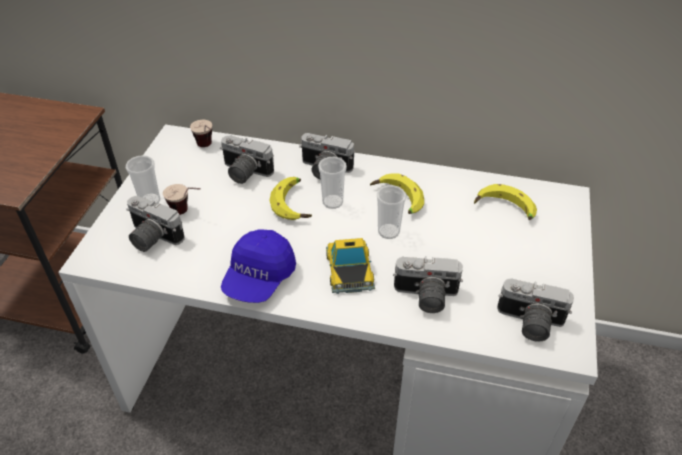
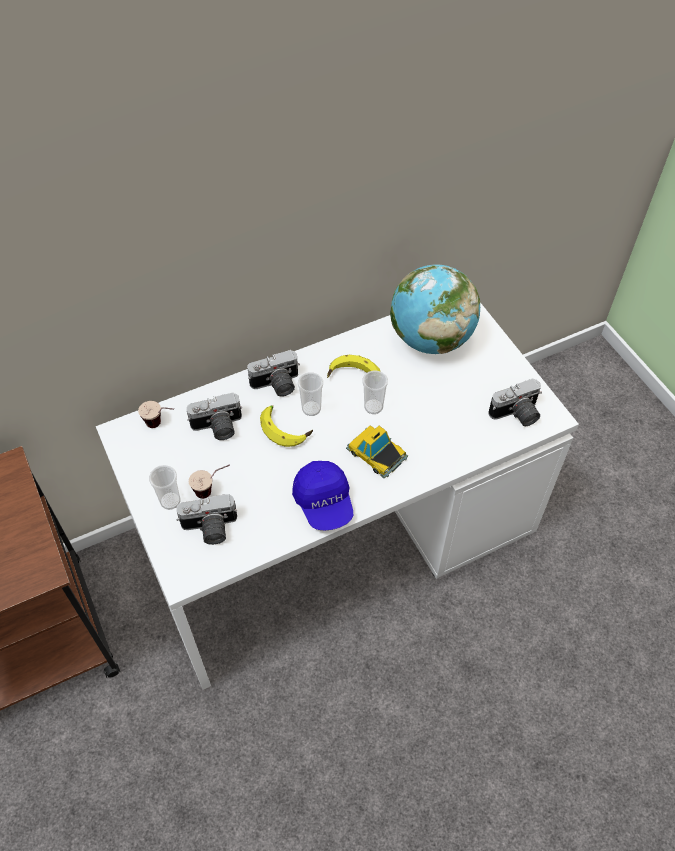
camera: 40 degrees left, 10 degrees up
camera [393,257,463,313] -> none
banana [474,184,537,220] -> globe [390,264,480,354]

